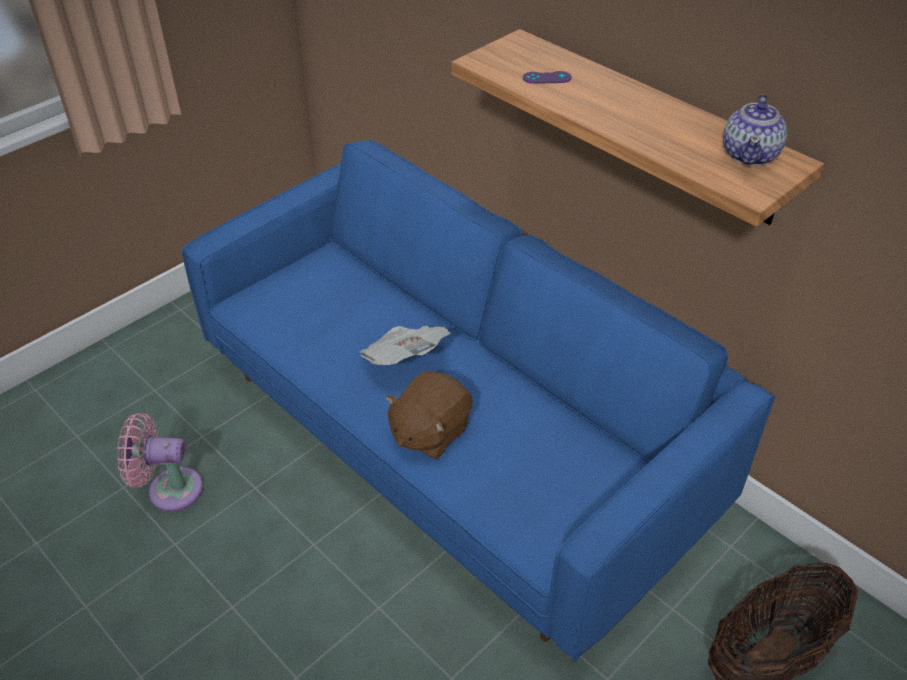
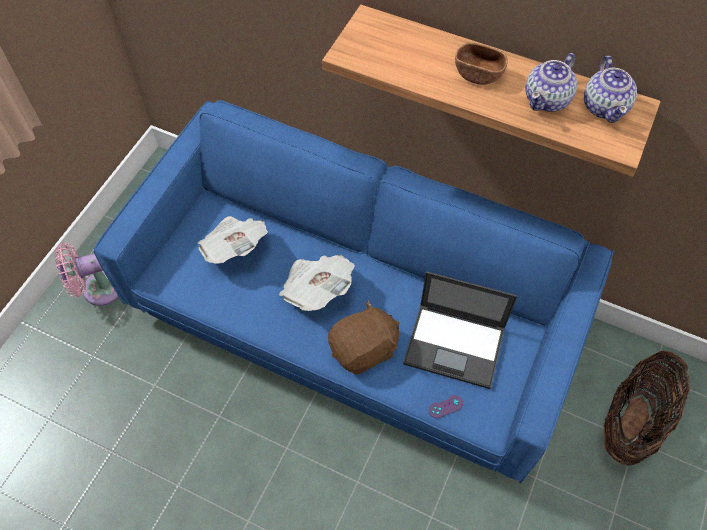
camera: 20 degrees left, 15 degrees up
pink fan [117,413,203,512] -> pink fan moved to [55,243,118,306]
brown plush toy [385,371,473,459] -> brown plush toy turned 135 degrees counterclockwise [328,300,399,374]
purple game controller [523,71,571,84] -> purple game controller moved to [429,395,463,418]
none -> newspaper [197,216,268,264]
none -> laptop [403,271,517,389]
none -> brown bowl [455,42,508,85]
none -> teapot [525,53,577,112]

